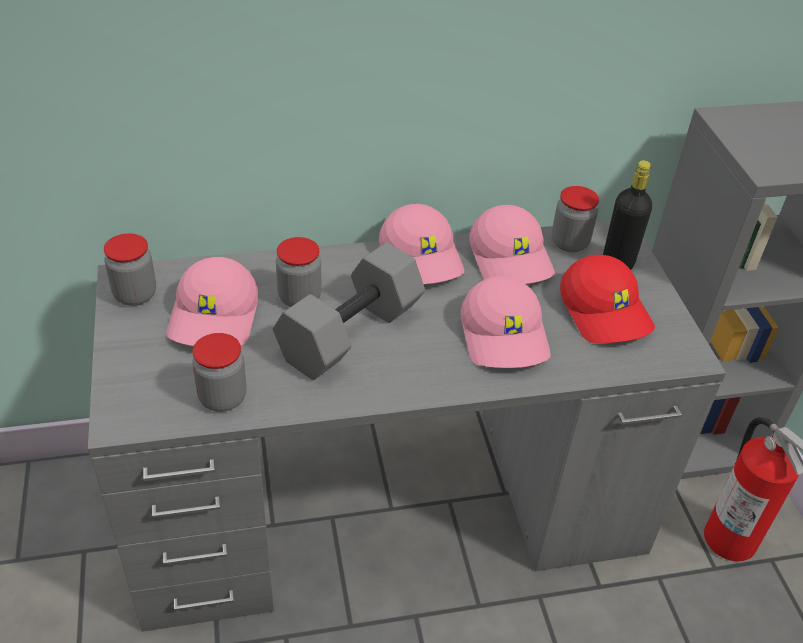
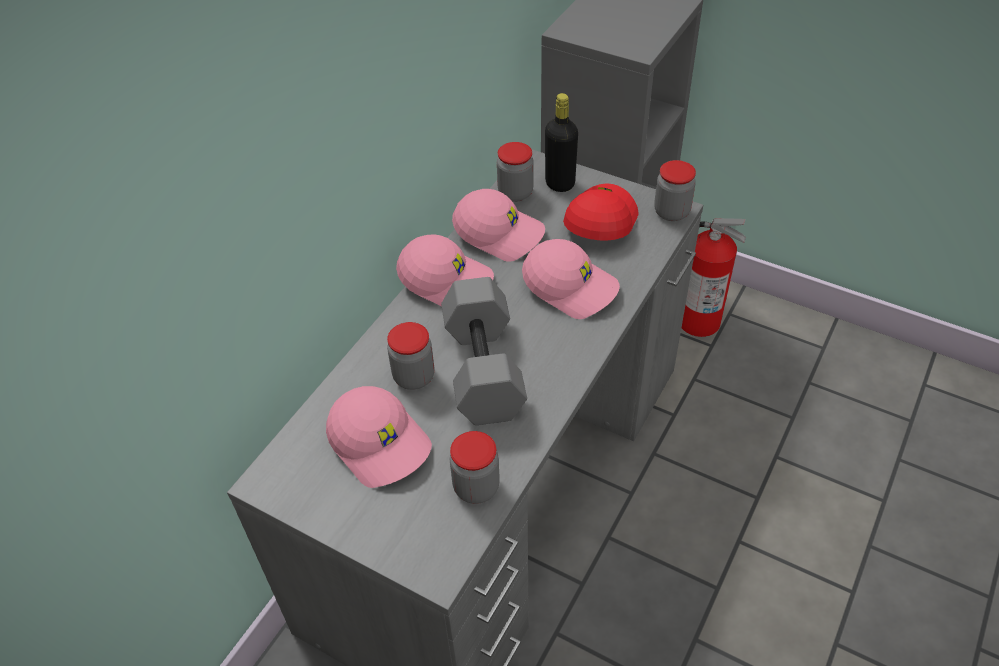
camera: 45 degrees left, 5 degrees up
jar [104,233,156,306] -> jar moved to [654,160,696,221]
red cap [560,255,655,343] -> red cap turned 90 degrees counterclockwise [563,183,638,240]

